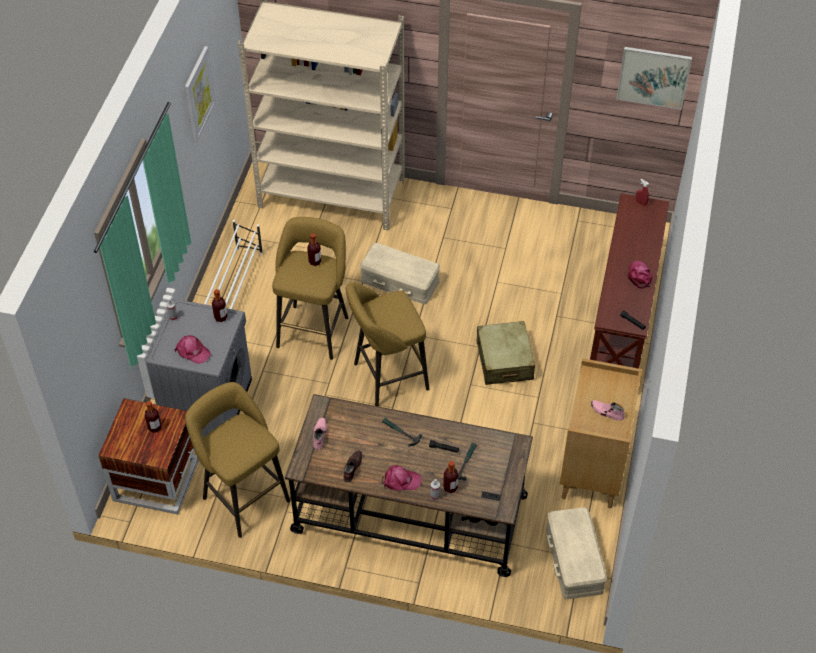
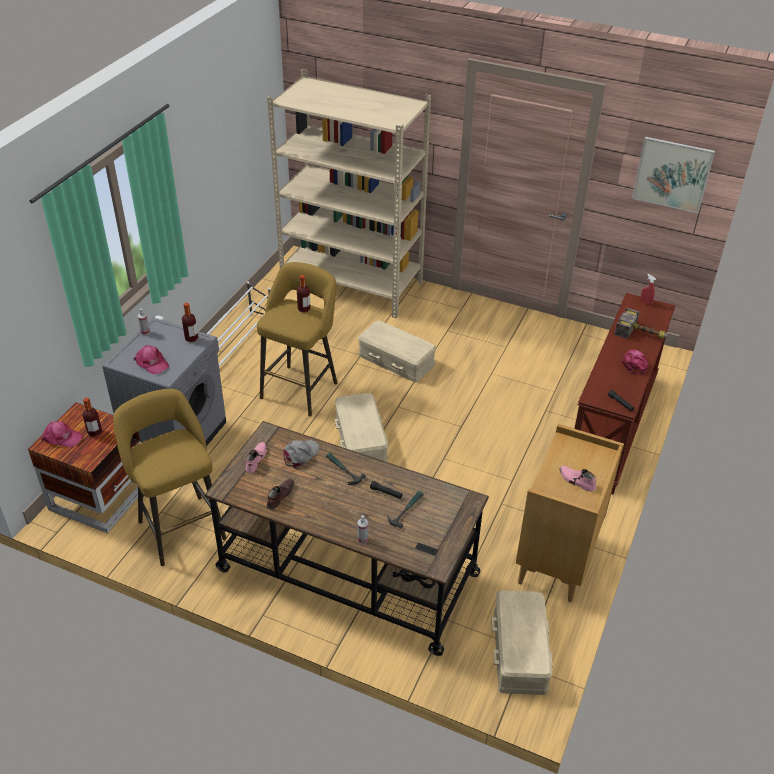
camera: 10 degrees right, 10 degrees down
picture [185,46,216,142] -> none
yellow stool [346,282,430,407] -> beige storage box [334,393,388,462]
pink cap [382,465,422,491] -> pink cap moved to [42,421,83,447]
bottle [443,461,458,493] -> none
beige suitcase [476,321,535,385] -> none
none -> grey cap [283,440,319,468]
none -> hammer [614,307,669,339]

